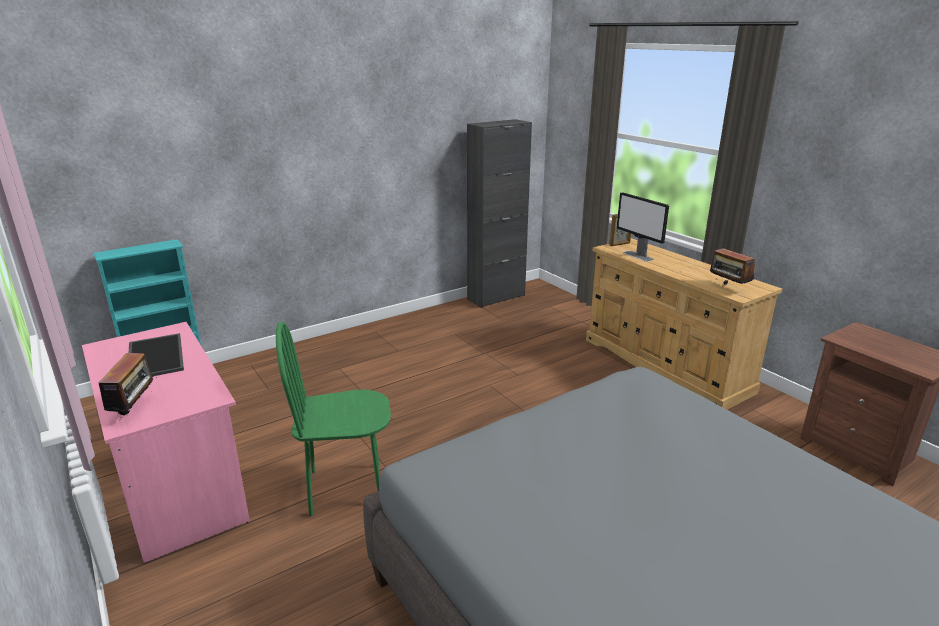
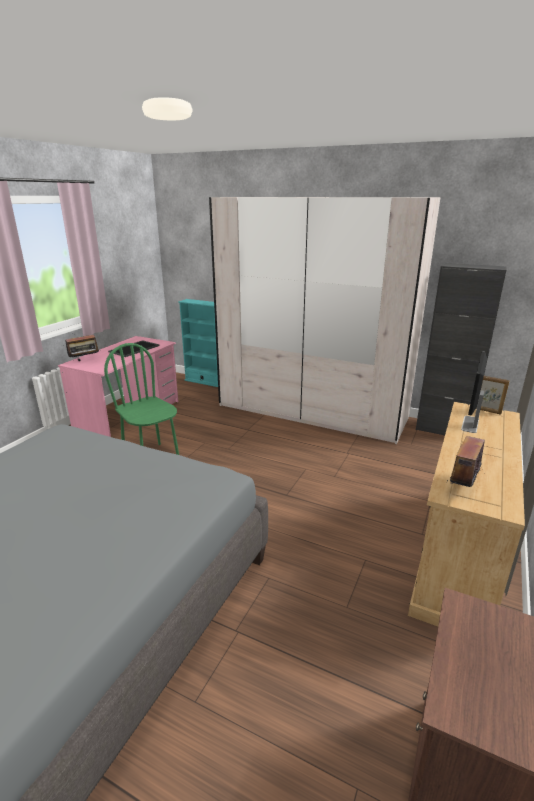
camera: 60 degrees right, 0 degrees up
none -> beige wardrobe [209,197,441,444]

